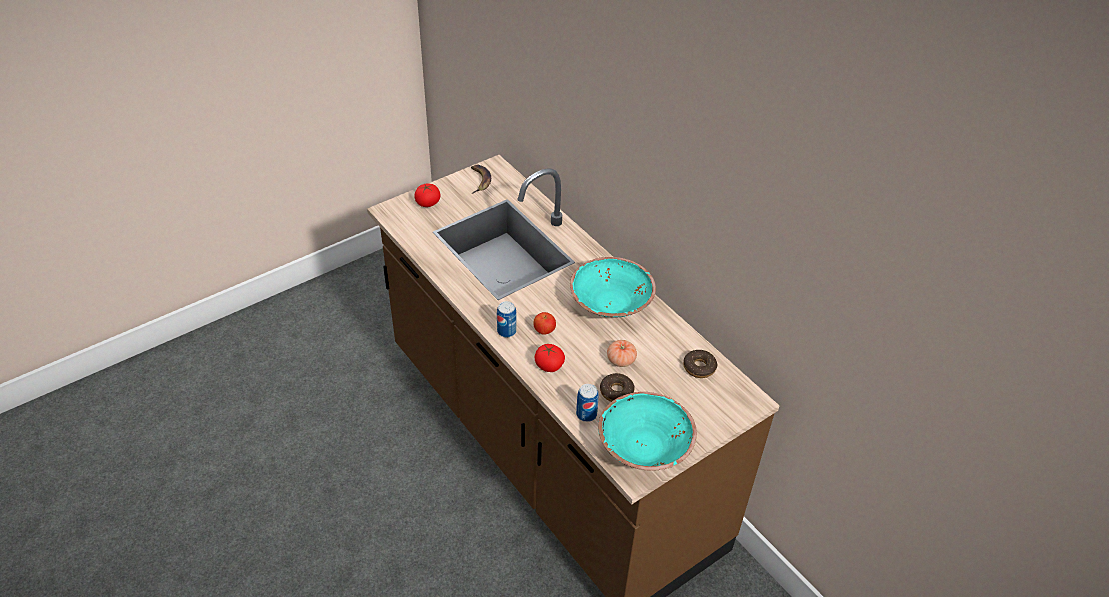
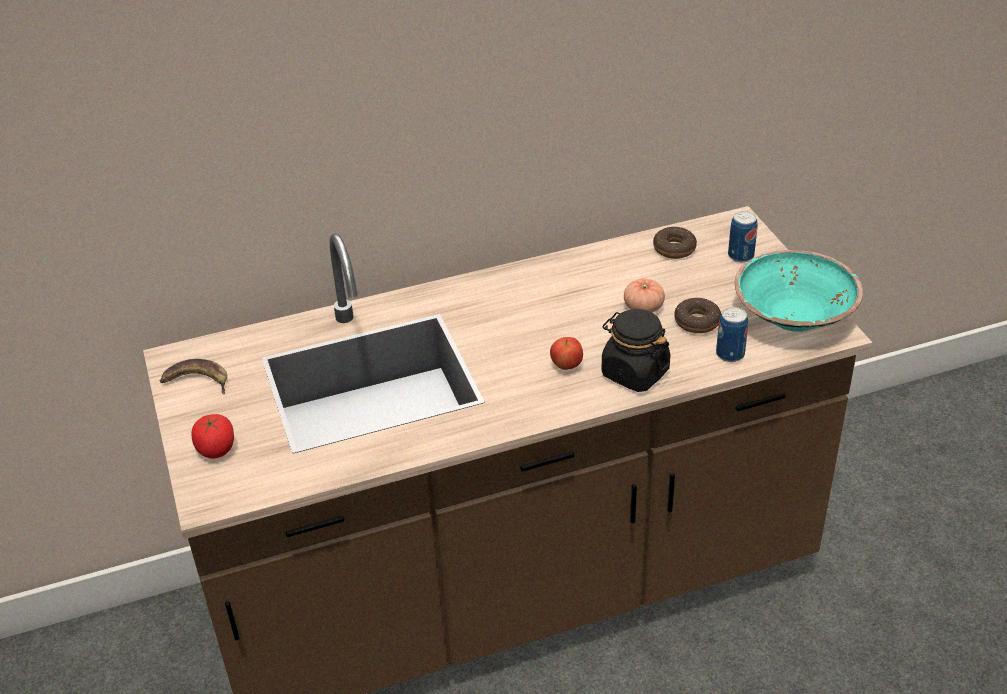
camera: 70 degrees left, 5 degrees down
can [497,301,517,337] -> can moved to [728,211,757,262]
tomato [535,344,565,372] -> black jar [602,309,670,392]
turquoise bowl [570,257,656,318] -> none

